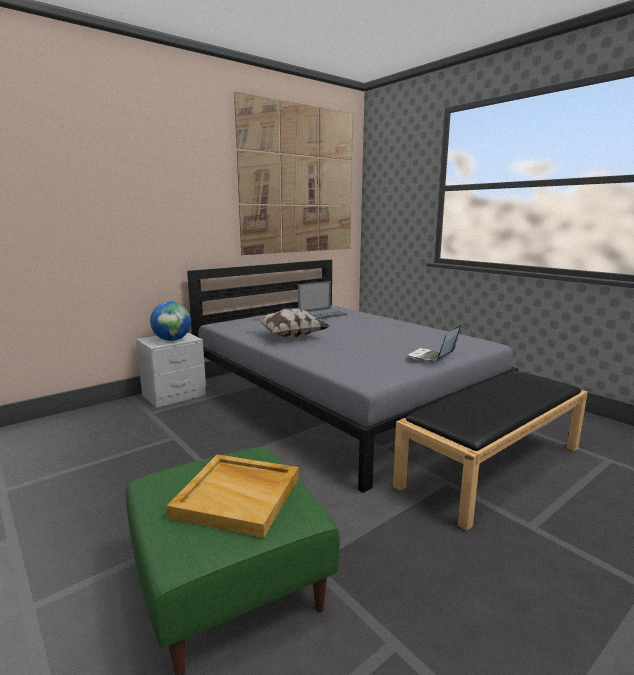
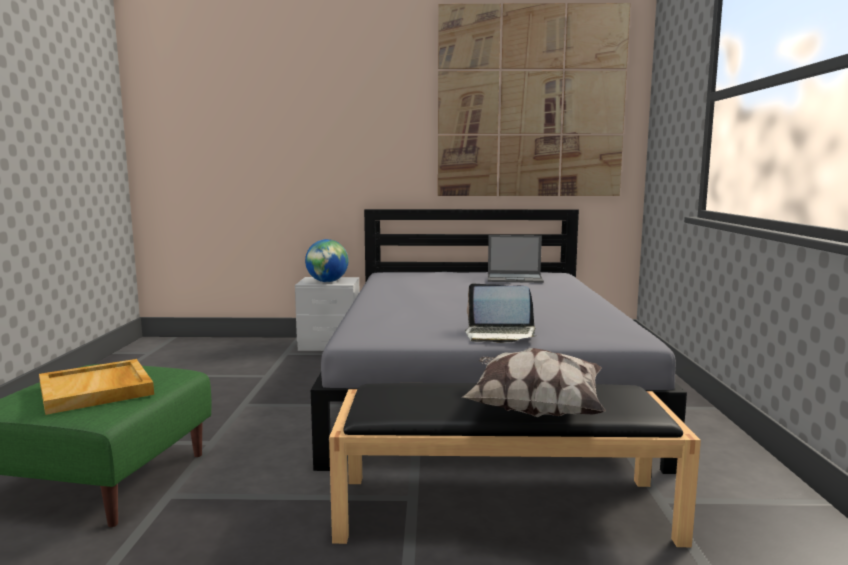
camera: 40 degrees right, 5 degrees down
pillow [252,308,329,338] -> pillow moved to [462,348,606,417]
laptop [408,325,461,361] -> laptop turned 150 degrees counterclockwise [465,283,537,343]

